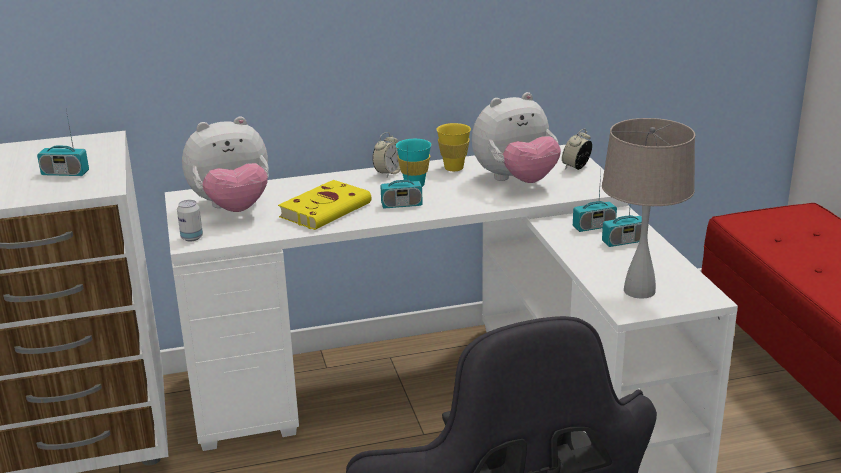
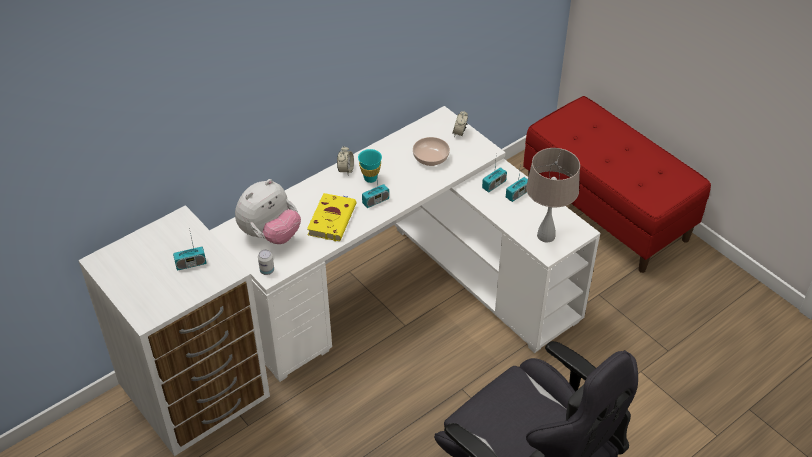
camera: 25 degrees left, 20 degrees up
yellow cup [436,123,471,171] -> none
plush toy [472,92,561,183] -> bowl [413,137,450,166]

